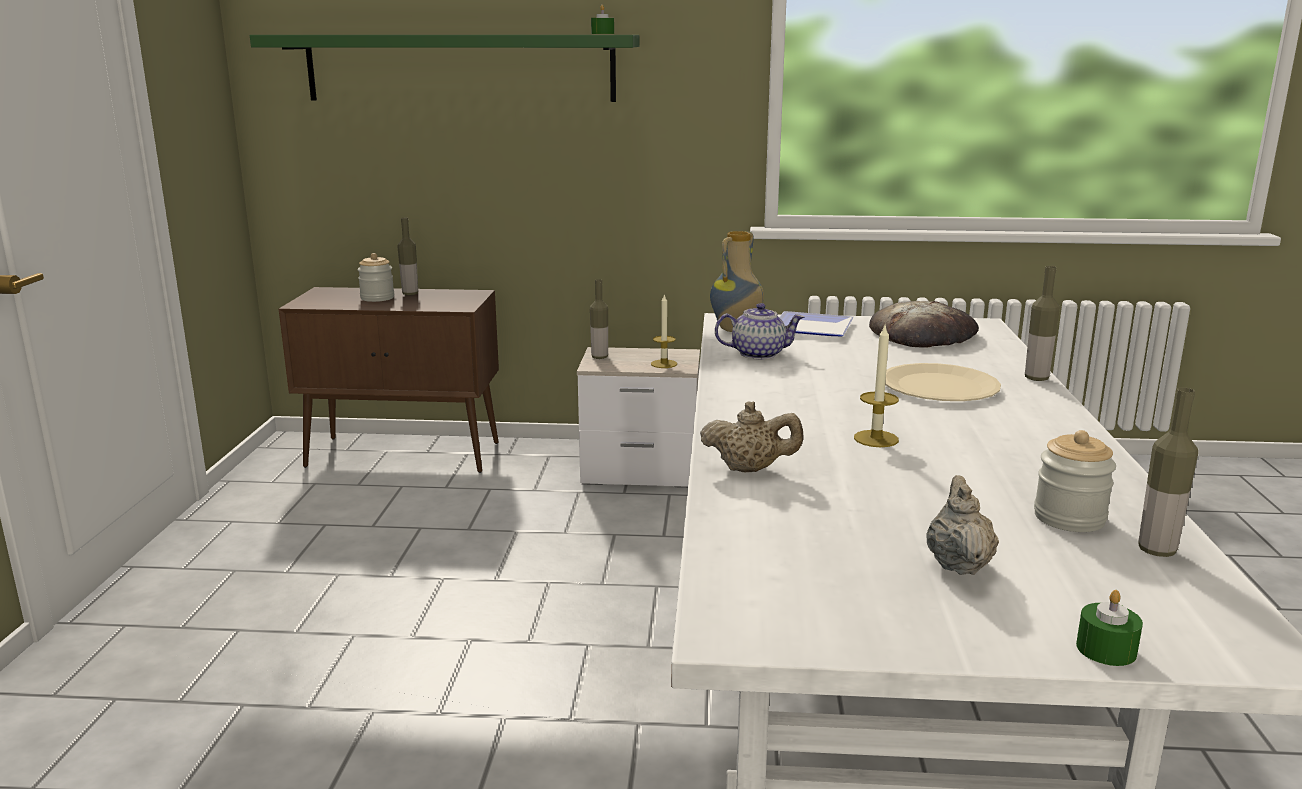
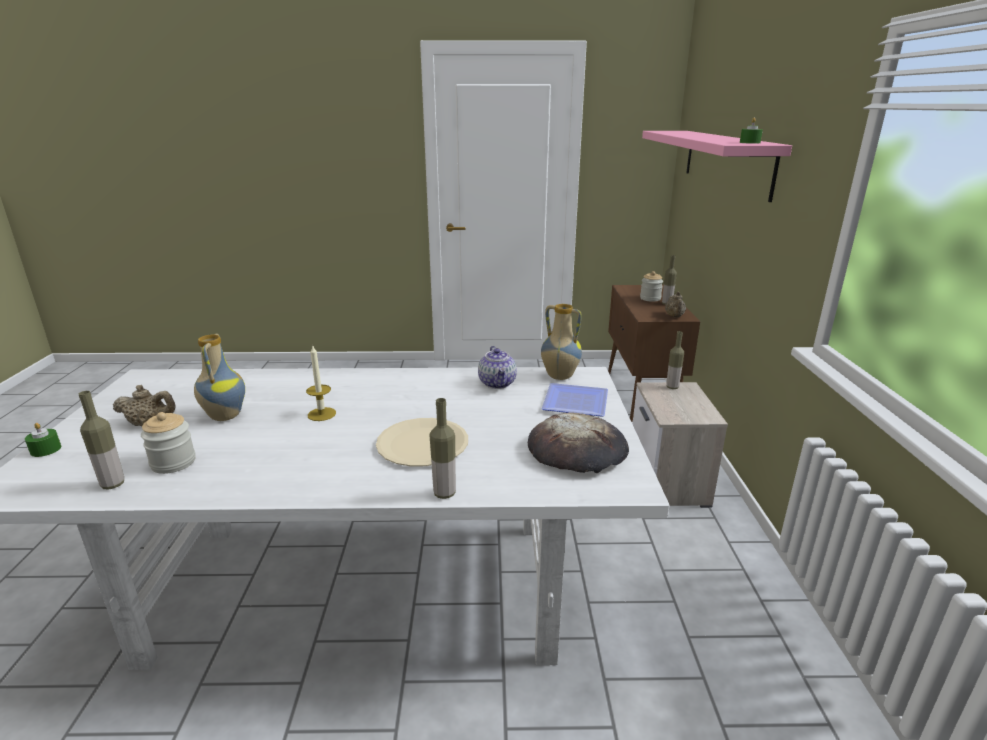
camera: 85 degrees right, 5 degrees up
green shelf [250,35,640,102] -> pink shelf [642,131,792,202]
candle [651,294,677,368] -> none
beige teapot [700,402,804,472] -> beige teapot moved to [665,292,686,317]
none -> vase [194,334,245,421]

